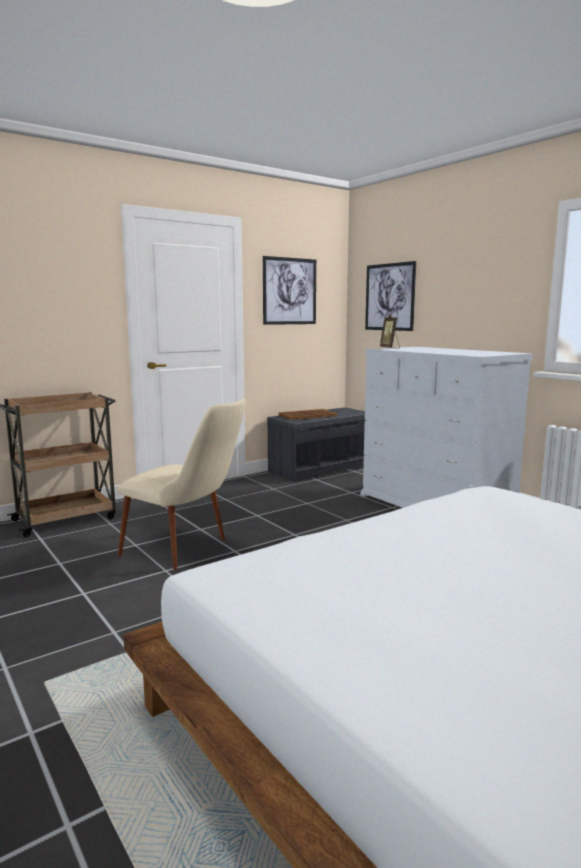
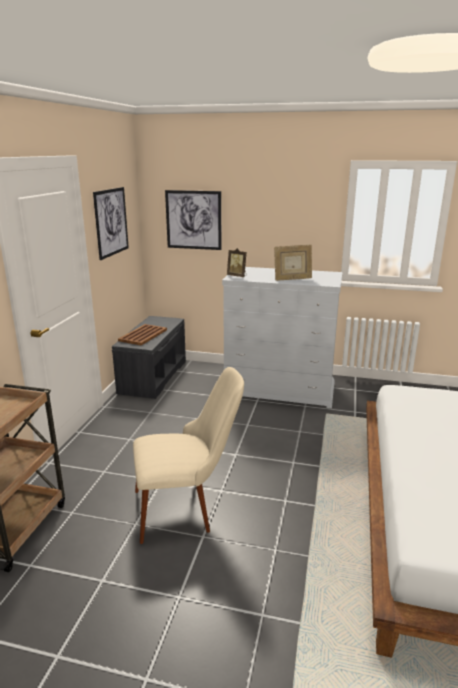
camera: 40 degrees left, 10 degrees up
none -> picture frame [274,245,312,281]

